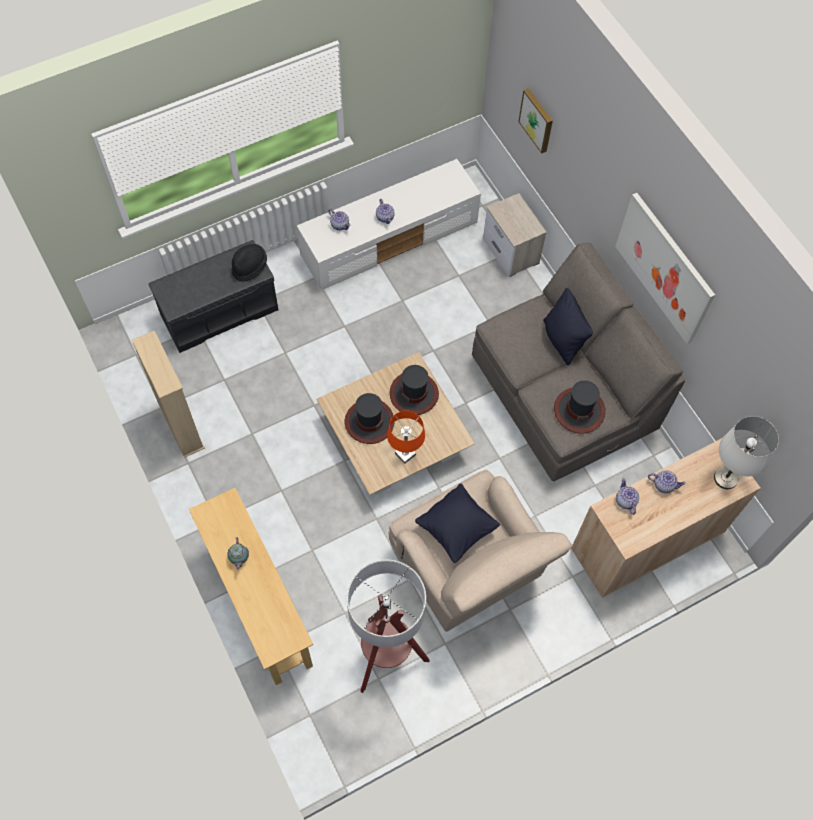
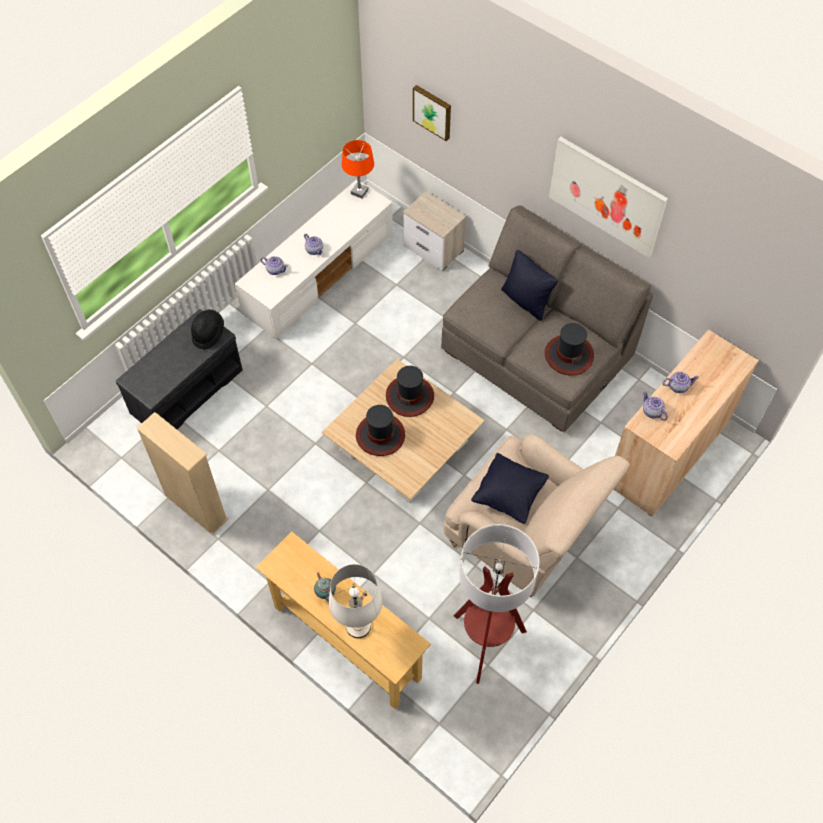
camera: 20 degrees left, 5 degrees down
orange table lamp [387,410,425,464] -> orange table lamp moved to [342,140,374,199]
white table lamp [714,416,779,489] -> white table lamp moved to [329,564,382,638]

